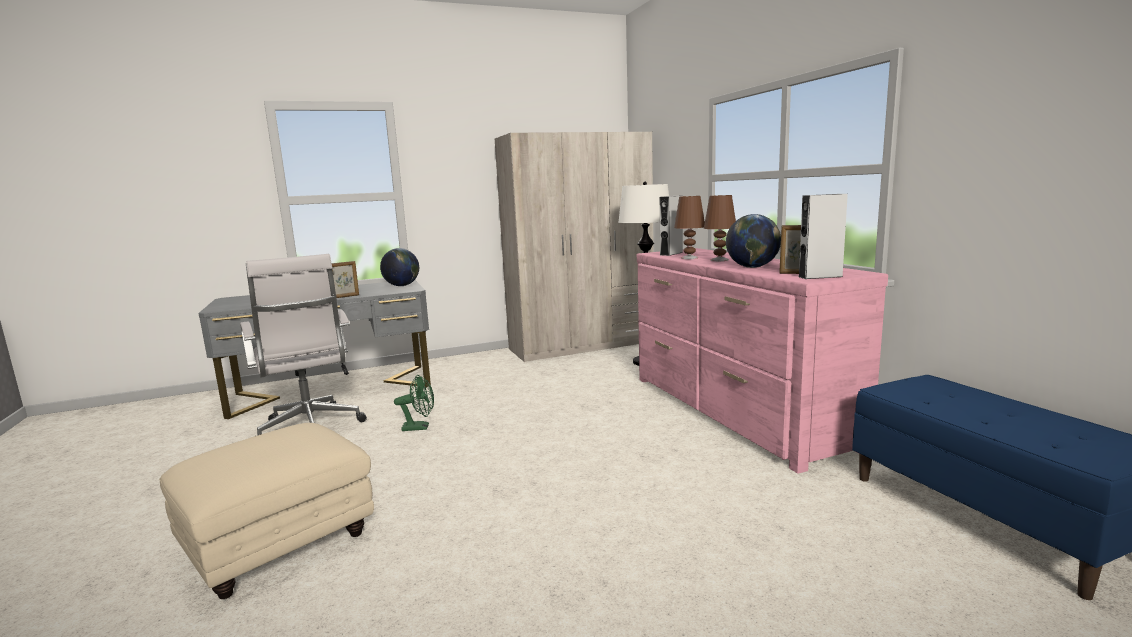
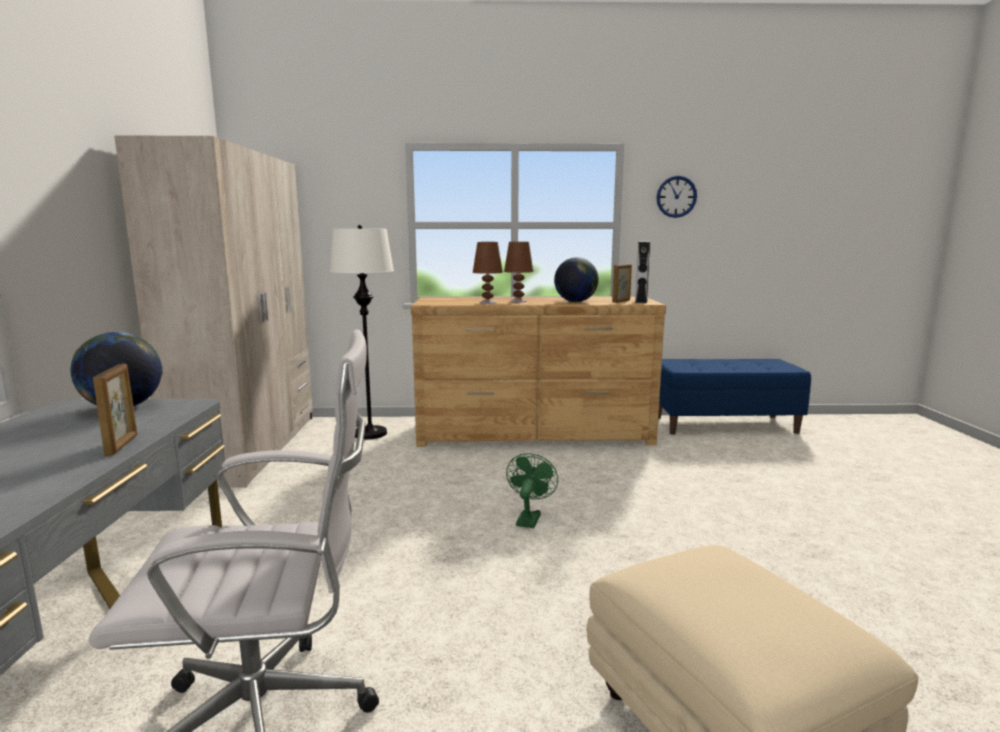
camera: 70 degrees left, 0 degrees up
green fan [394,375,434,431] -> green fan moved to [506,453,558,528]
pink dresser [637,248,888,474] -> brown dresser [411,297,666,447]
grey speaker [660,196,683,256] -> none
none -> wall clock [656,176,697,218]

